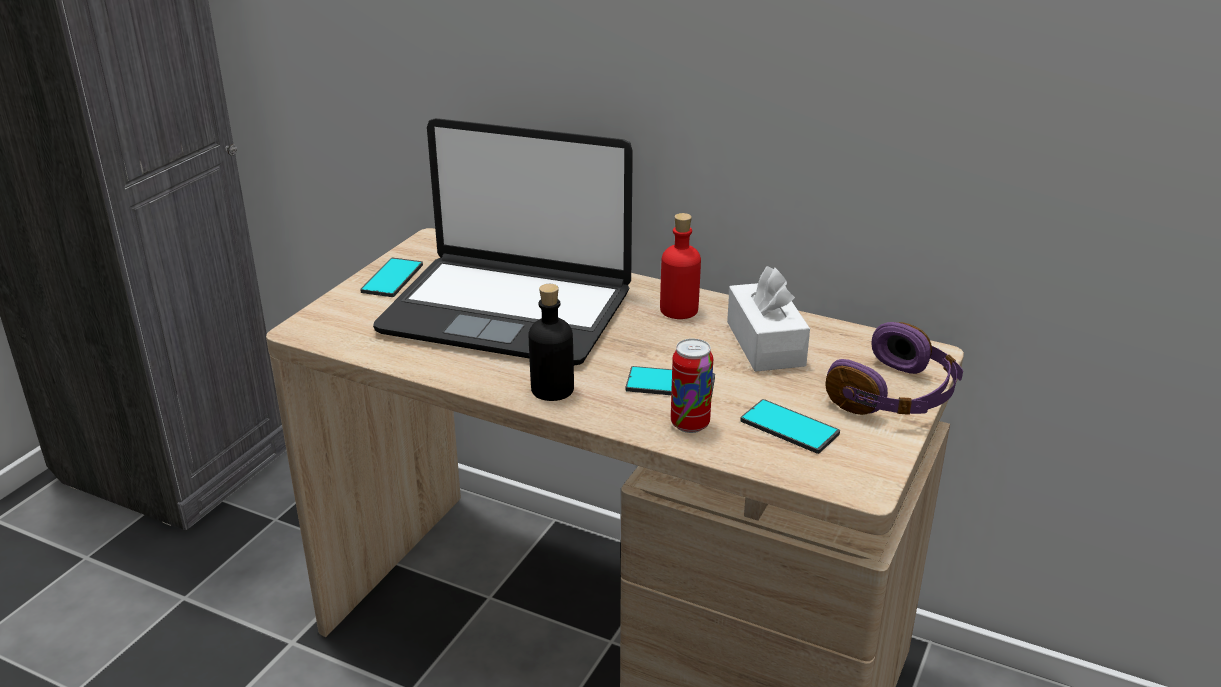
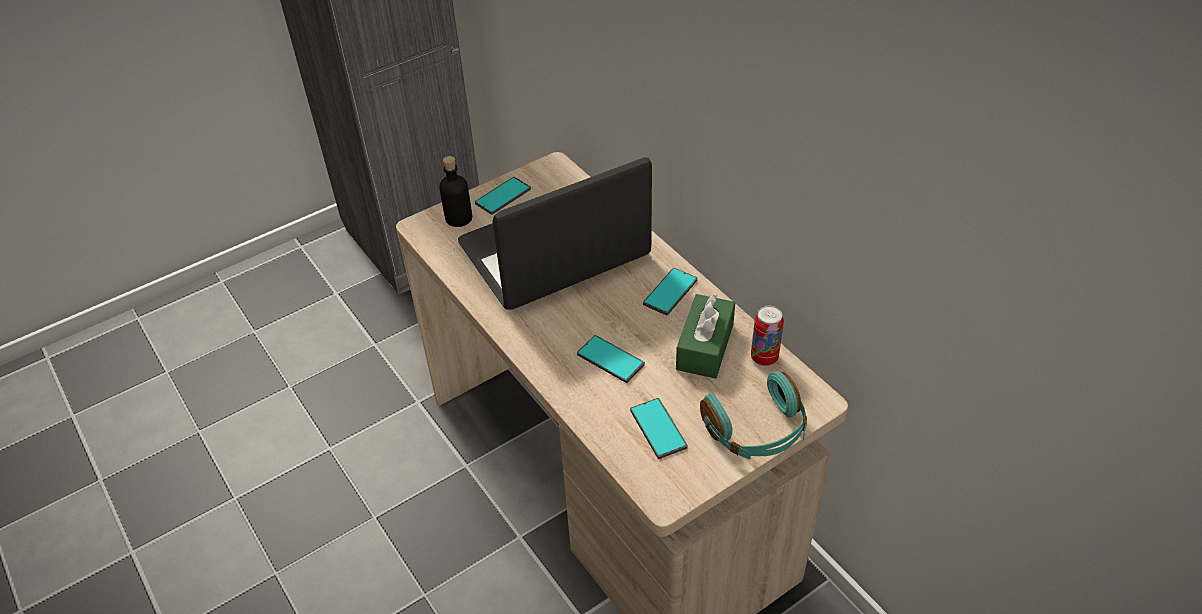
camera: 30 degrees right, 15 degrees up
laptop [373,118,633,365] -> laptop turned 105 degrees clockwise [458,158,652,310]
black bottle [529,284,574,401] -> black bottle moved to [439,156,472,227]
red bottle [660,213,701,319] -> phone [643,268,697,315]
can [671,339,713,433] -> can moved to [751,306,784,366]
white tissue box [727,266,810,372] -> green tissue box [676,294,735,379]
purple headphones [825,322,963,415] -> turquoise headphones [700,371,807,459]

